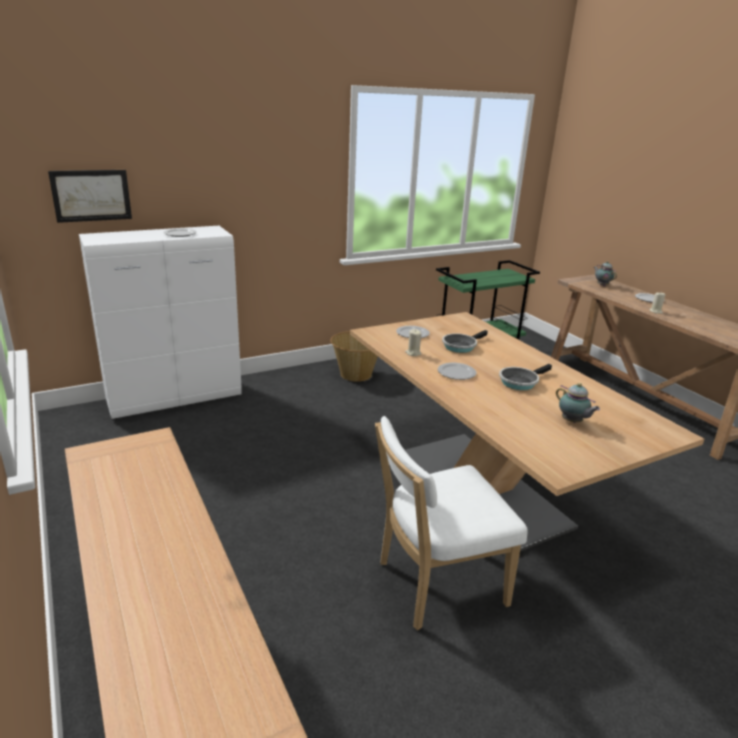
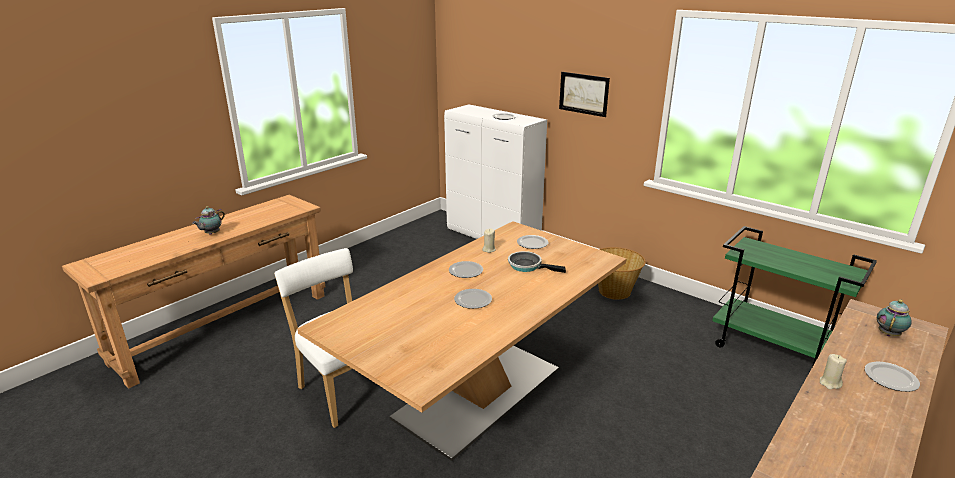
camera: 70 degrees right, 0 degrees up
picture [48,170,132,223] -> picture moved to [559,72,610,117]
frying pan [499,364,552,390] -> plate [454,289,492,309]
teapot [556,383,600,423] -> teapot moved to [192,206,225,235]

